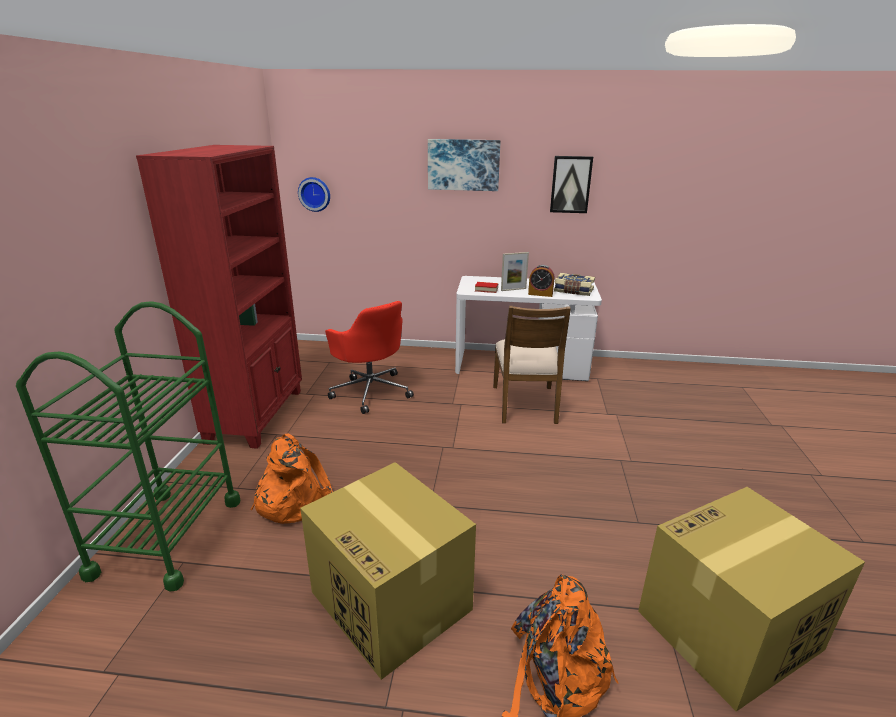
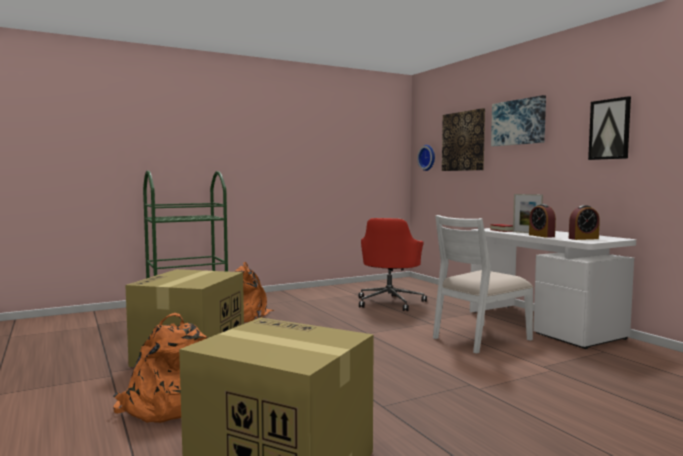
camera: 55 degrees right, 20 degrees down
red bookcase [136,145,302,449] -> none
brown chair [493,306,571,424] -> white chair [433,215,533,354]
book [554,273,595,296] -> alarm clock [569,205,600,240]
none -> picture [442,108,485,171]

